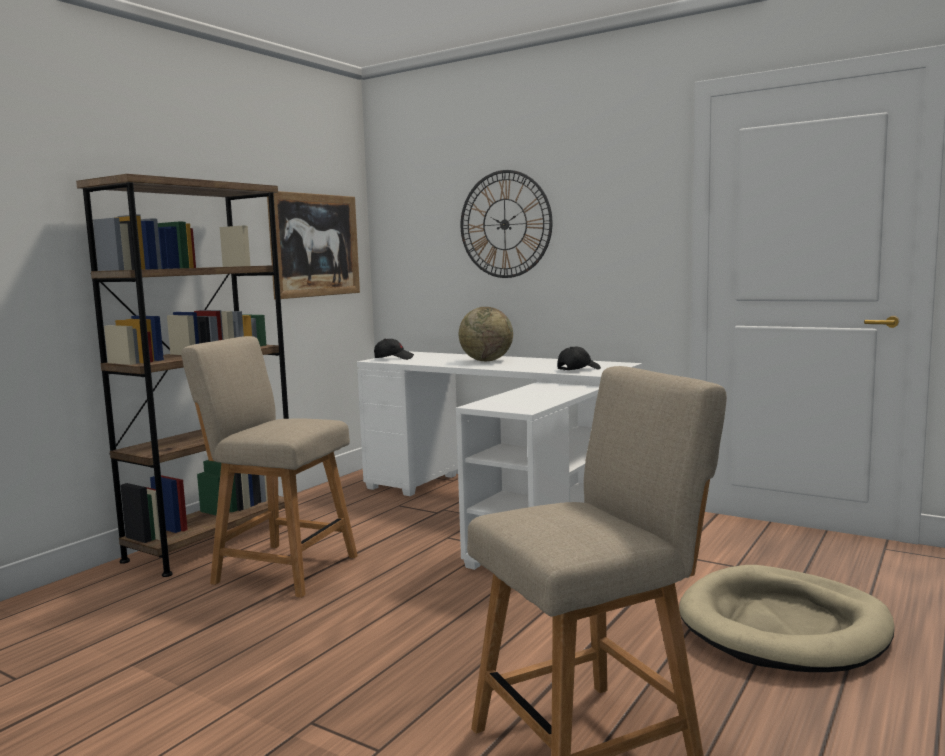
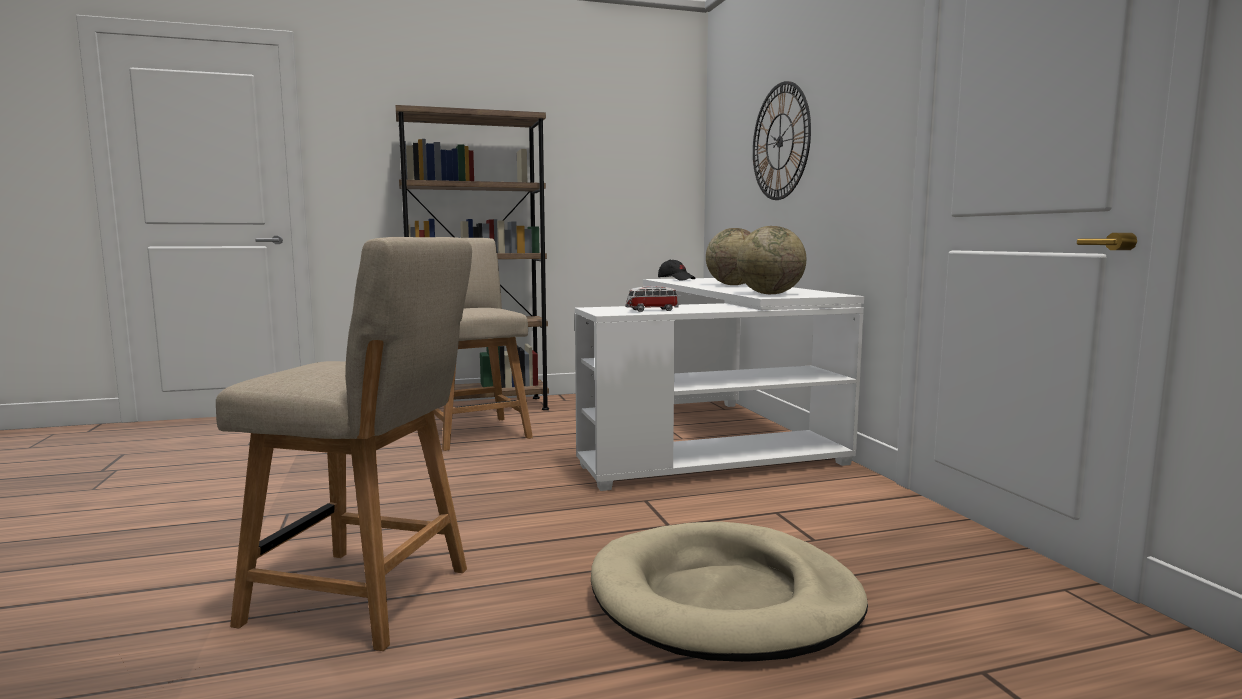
camera: 40 degrees right, 0 degrees up
picture [267,191,360,299] -> none
black cap [557,347,601,371] -> globe [737,226,806,294]
none -> toy car [626,286,679,312]

